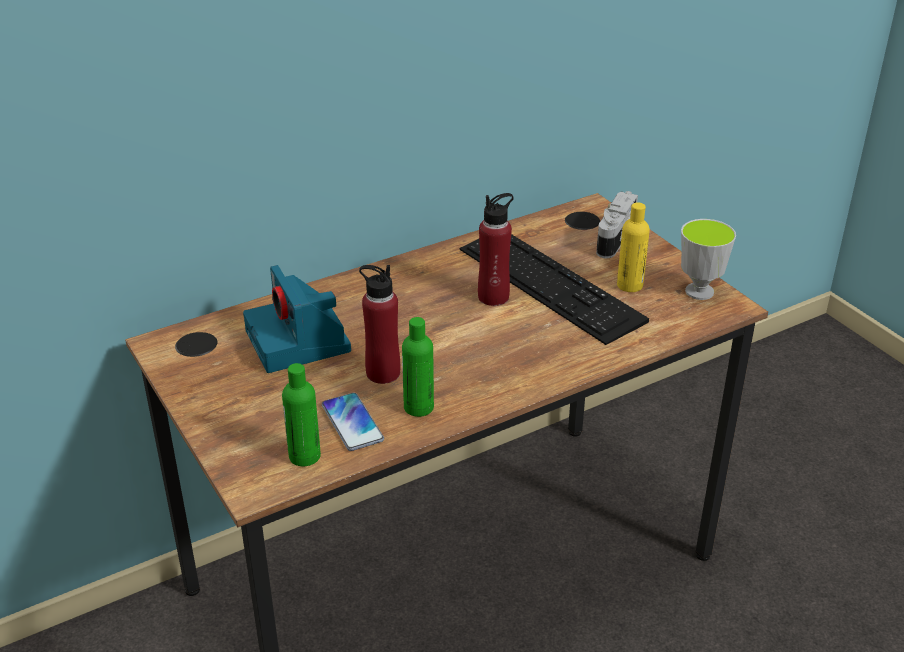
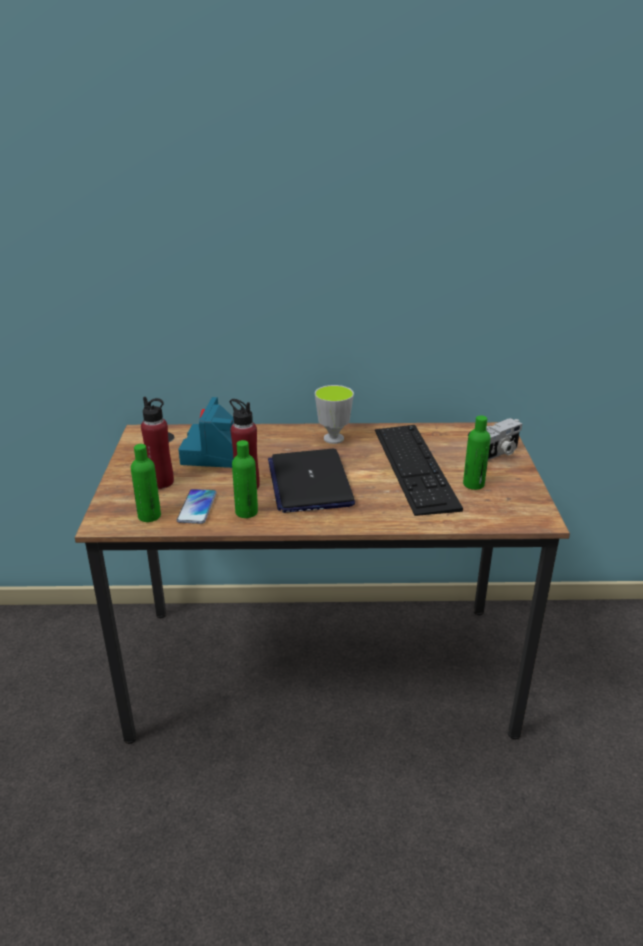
camera: 30 degrees right, 5 degrees down
red bottle [478,193,514,306] -> red bottle moved to [141,397,174,489]
yellow bottle [617,202,650,292] -> green bottle [463,416,491,490]
cup [681,219,736,300] -> cup moved to [315,385,354,444]
none -> laptop [268,449,355,513]

